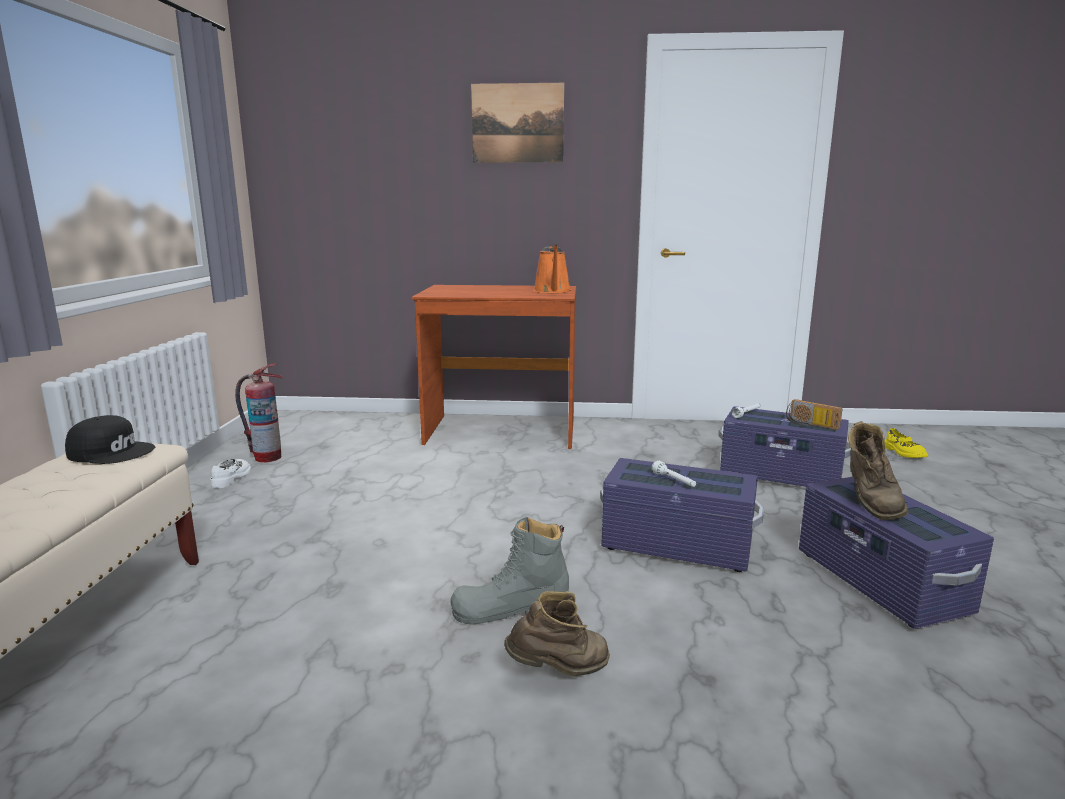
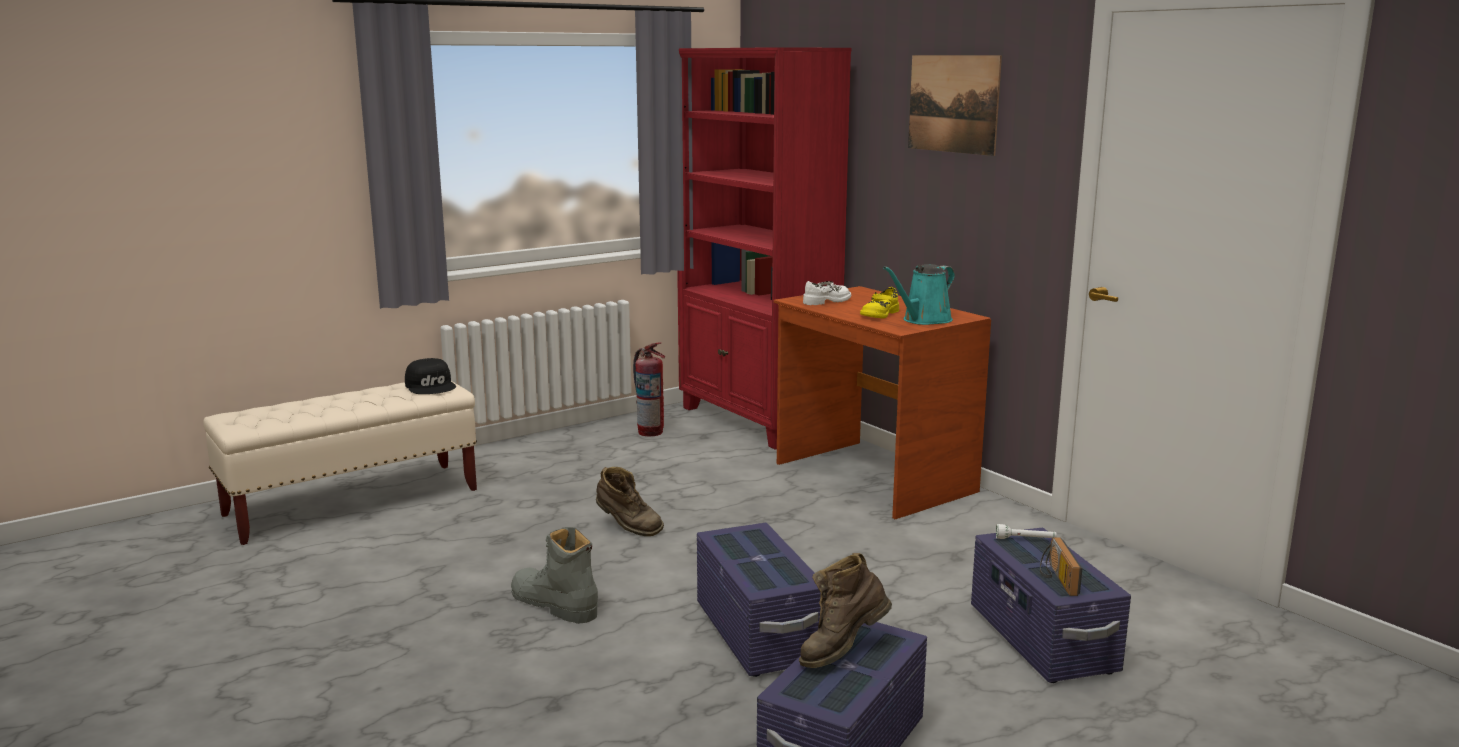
camera: 50 degrees right, 0 degrees up
white shoe [210,459,251,488] -> white shoe moved to [803,281,851,305]
brown boot [504,591,610,677] -> brown boot moved to [596,467,664,536]
orange watering can [533,244,571,293] -> turquoise watering can [883,264,955,325]
white flashlight [652,460,696,487] -> none
yellow shoe [884,428,928,458] -> yellow shoe moved to [860,287,899,318]
none -> red bookcase [677,47,852,450]

